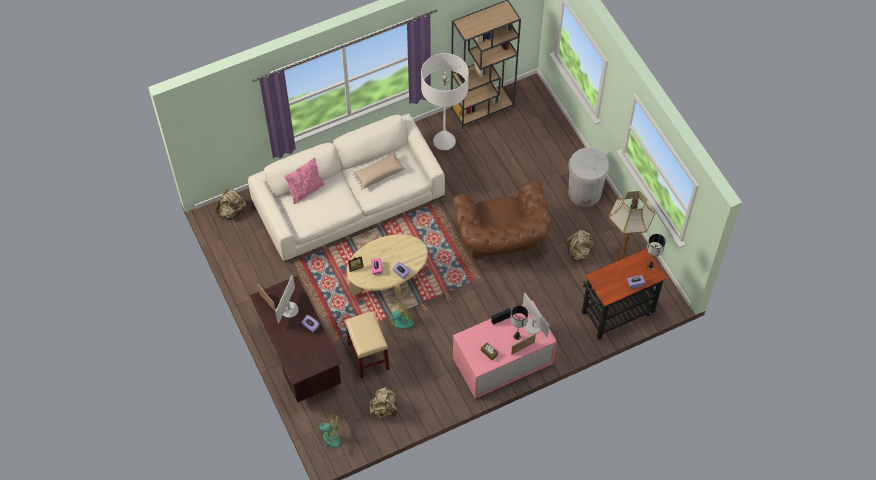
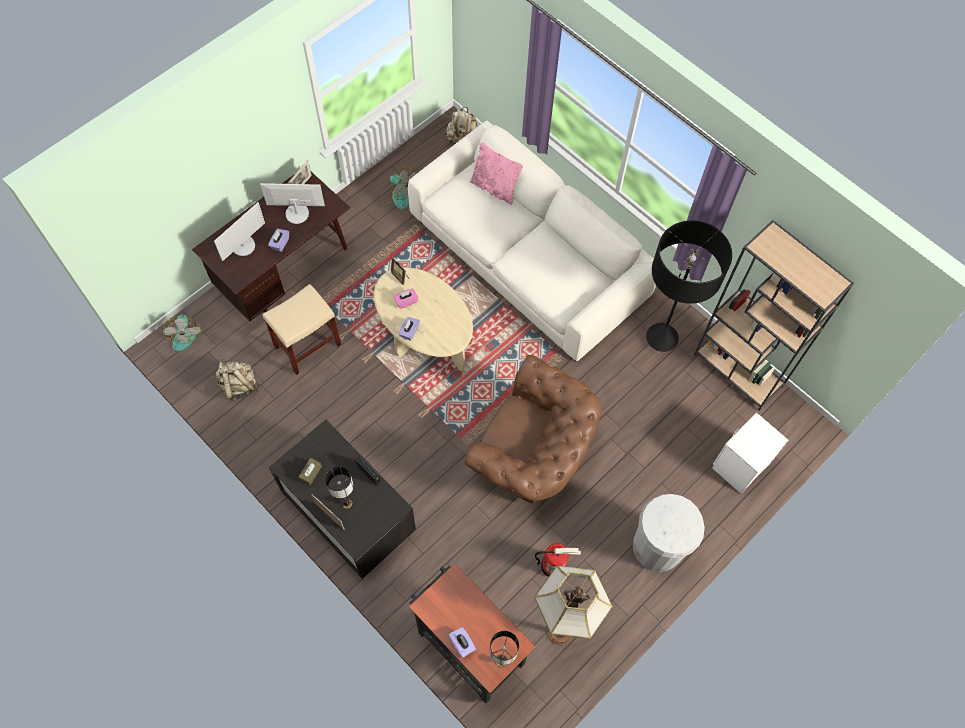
camera: 70 degrees right, 5 degrees up
beige pillow [352,152,406,189] -> none
fan [385,299,414,340] -> fan moved to [377,167,417,210]
white floor lamp [421,53,469,150] -> black floor lamp [646,220,732,352]
brown armchair [453,180,551,259] -> brown armchair turned 120 degrees counterclockwise [465,355,602,504]
pink cabinet [453,300,557,399] -> black cabinet [269,420,416,579]
monitor [523,293,550,338] -> monitor moved to [214,202,265,261]
beige backpack [567,230,593,263] -> fire extinguisher [534,543,581,577]
none -> white nightstand [712,413,788,494]

